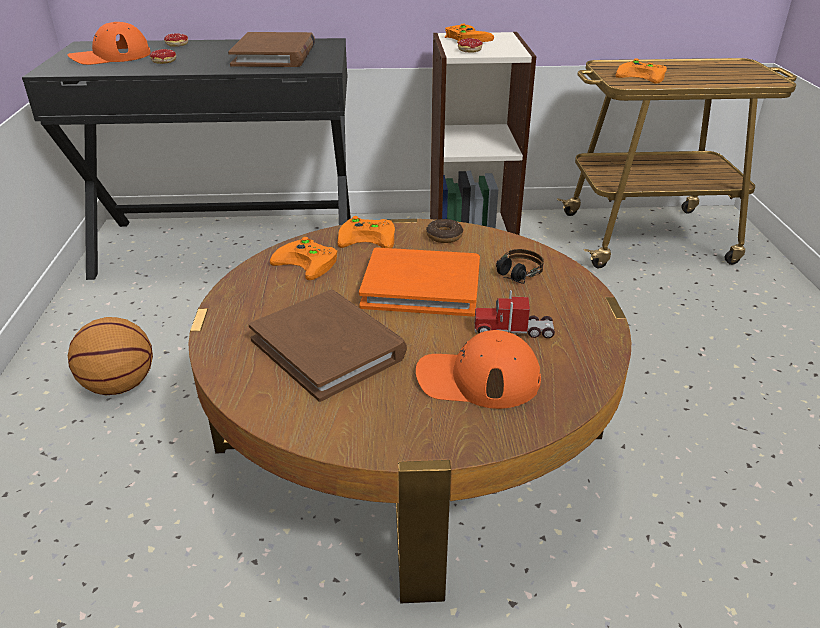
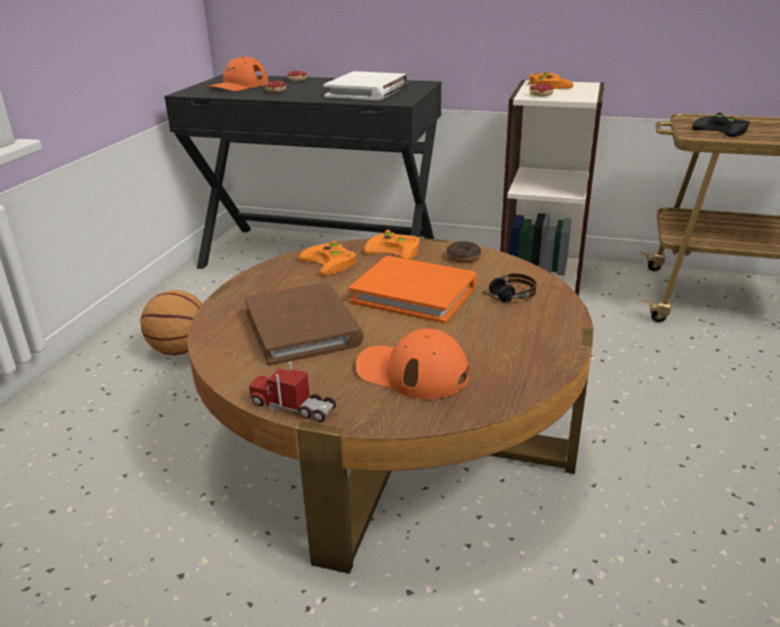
camera: 20 degrees right, 5 degrees down
orange cap [68,22,151,65] -> orange cap turned 45 degrees counterclockwise [208,57,269,91]
brown book [228,32,315,67] -> white book [323,71,409,100]
toy truck [475,290,555,338] -> toy truck moved to [249,362,336,422]
orange game controller [616,59,667,83] -> black game controller [692,113,750,137]

